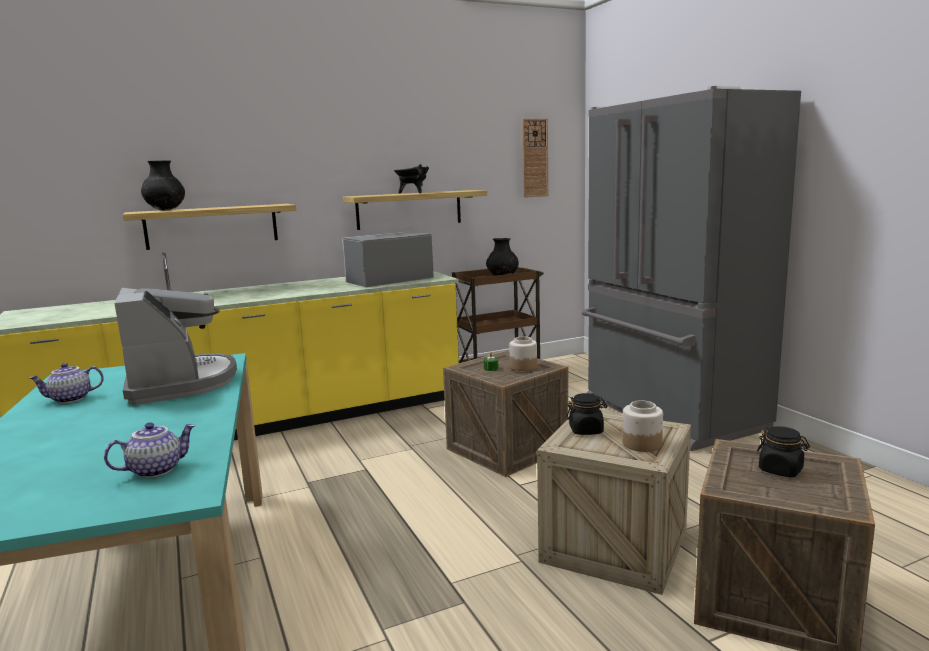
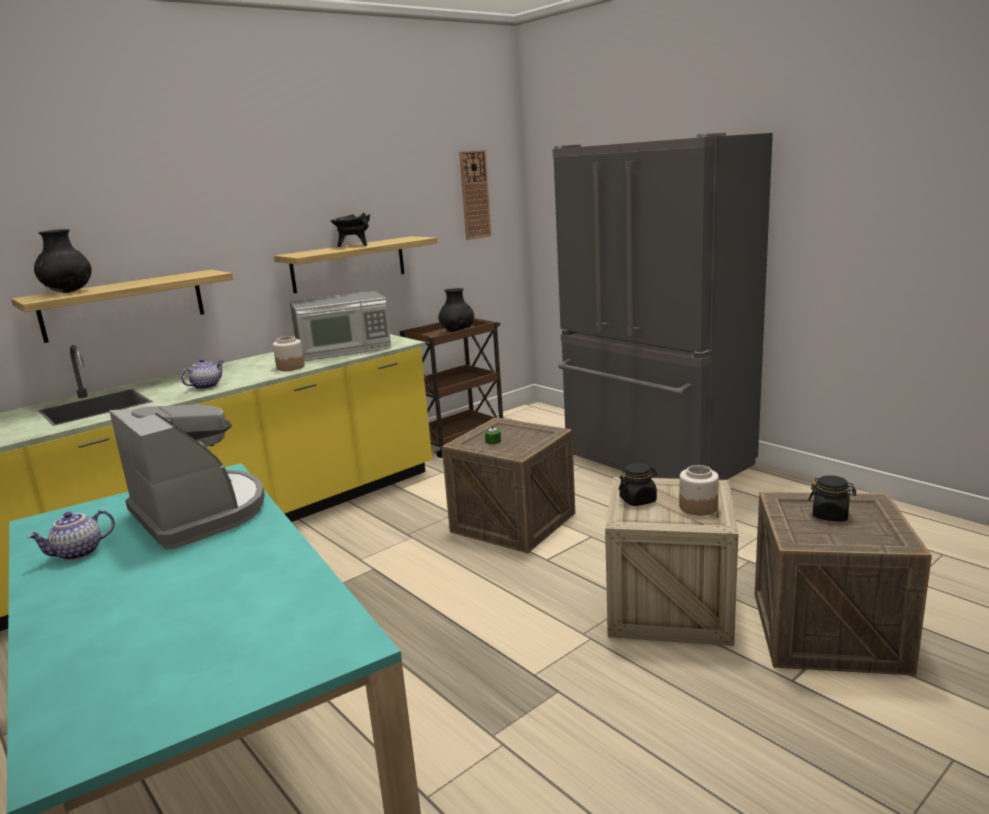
camera: 15 degrees left, 5 degrees up
teapot [104,422,196,478] -> teapot moved to [181,359,224,389]
microwave [342,232,434,287] -> microwave turned 150 degrees counterclockwise [289,291,391,361]
jar [510,336,537,371] -> jar moved to [273,336,305,371]

